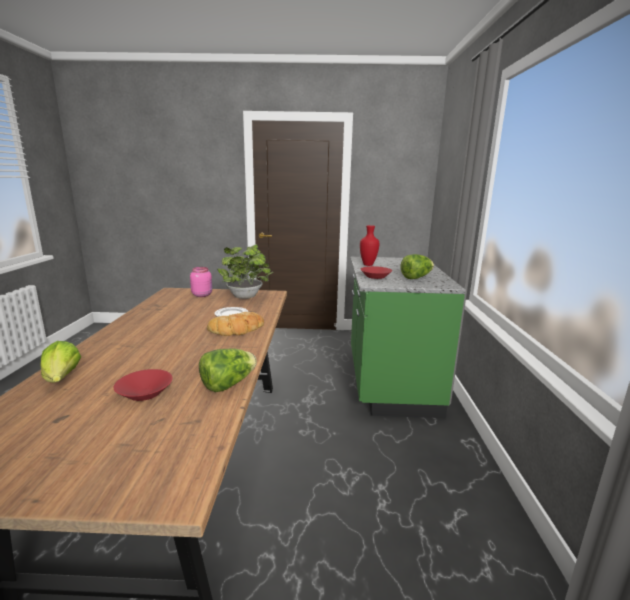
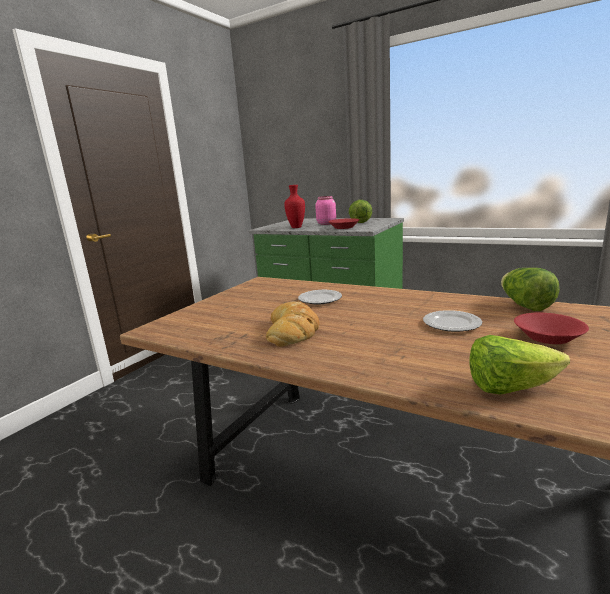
camera: 60 degrees left, 0 degrees up
pink jar [190,267,212,297] -> pink jar moved to [315,196,336,225]
bread [207,312,264,336] -> bread moved to [266,302,319,347]
potted plant [217,244,273,299] -> none
none -> plate [423,310,482,332]

